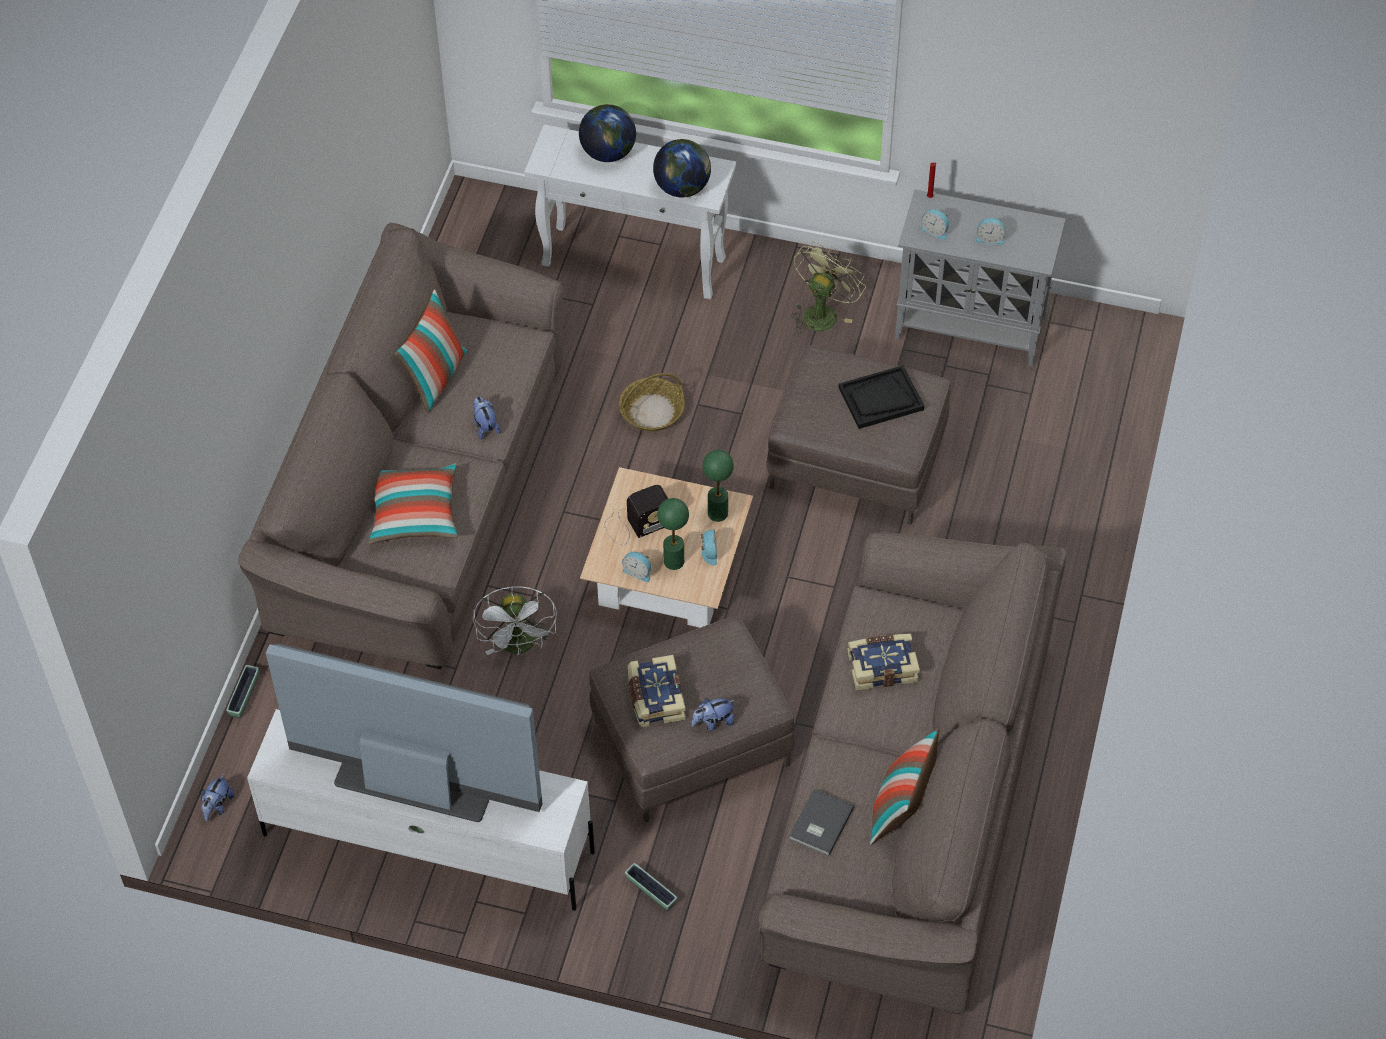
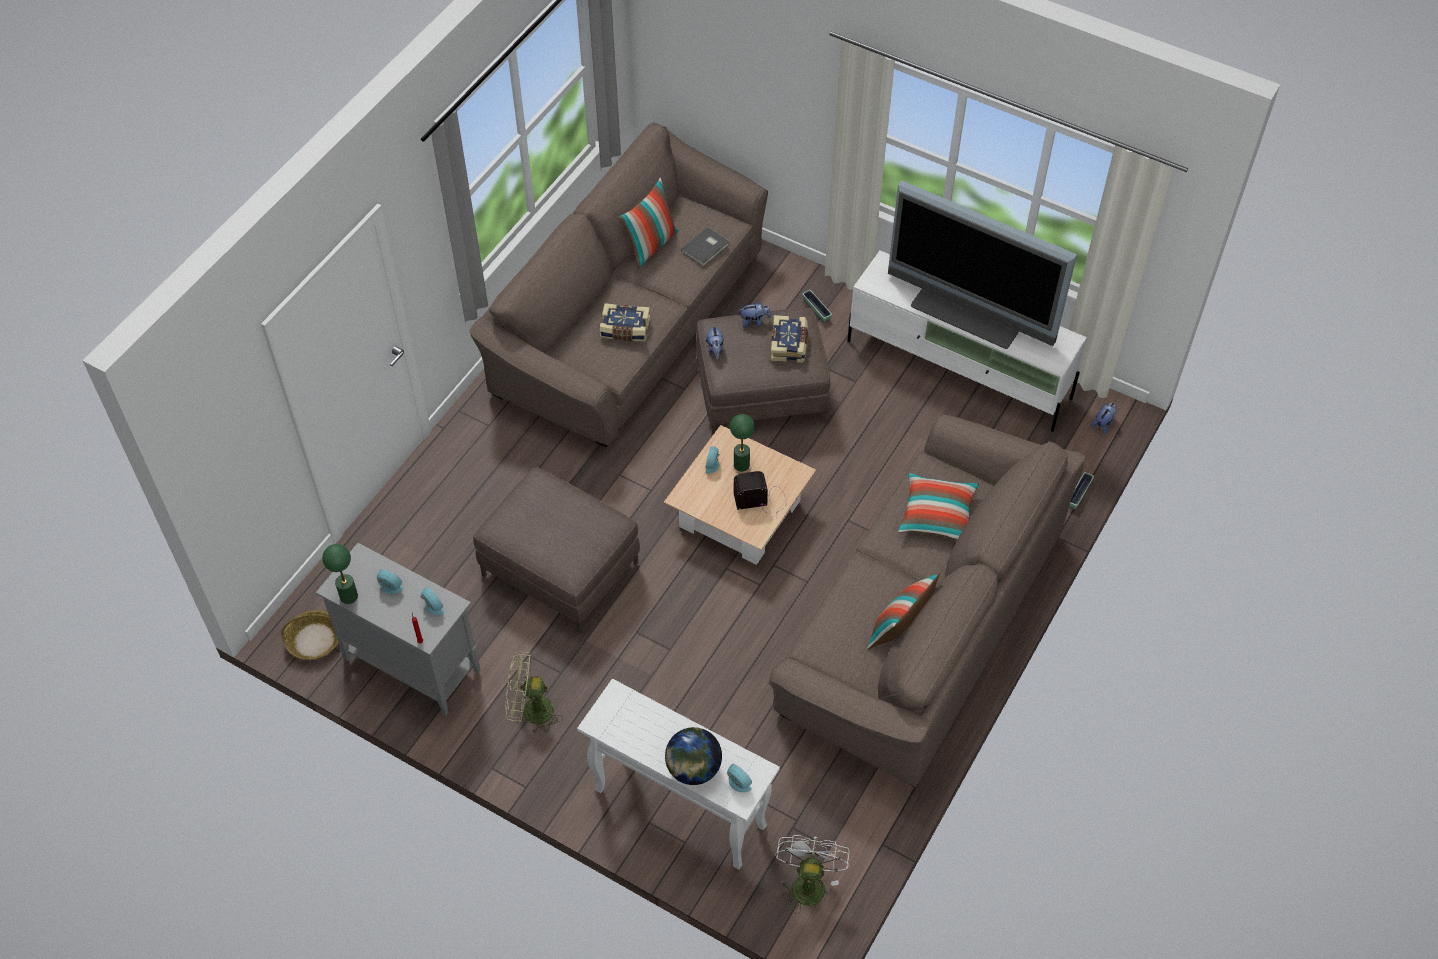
camera: 165 degrees left, 0 degrees up
plush toy [473,396,500,440] -> plush toy moved to [706,324,724,360]
white fan [473,586,557,655] -> white fan moved to [775,835,850,914]
basket [619,373,685,431] -> basket moved to [281,610,338,660]
alarm clock [622,551,651,582] -> alarm clock moved to [727,764,752,792]
globe [653,139,711,197] -> none
green table lamp [702,450,734,522] -> green table lamp moved to [322,544,358,604]
green fan [791,242,866,333] -> green fan turned 45 degrees clockwise [506,651,563,735]
black tray [838,365,924,429] -> none

